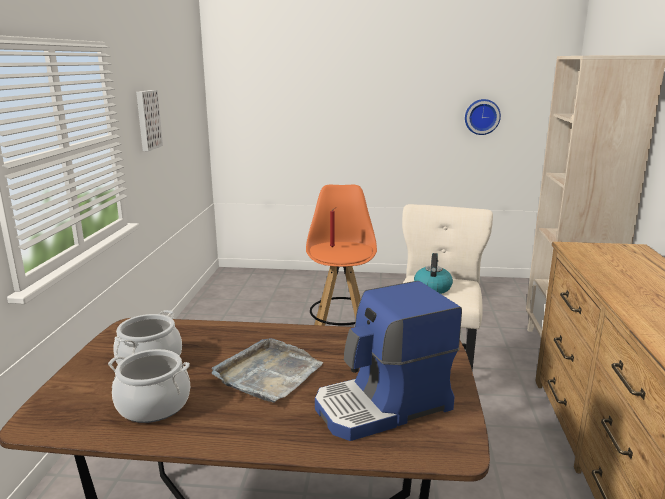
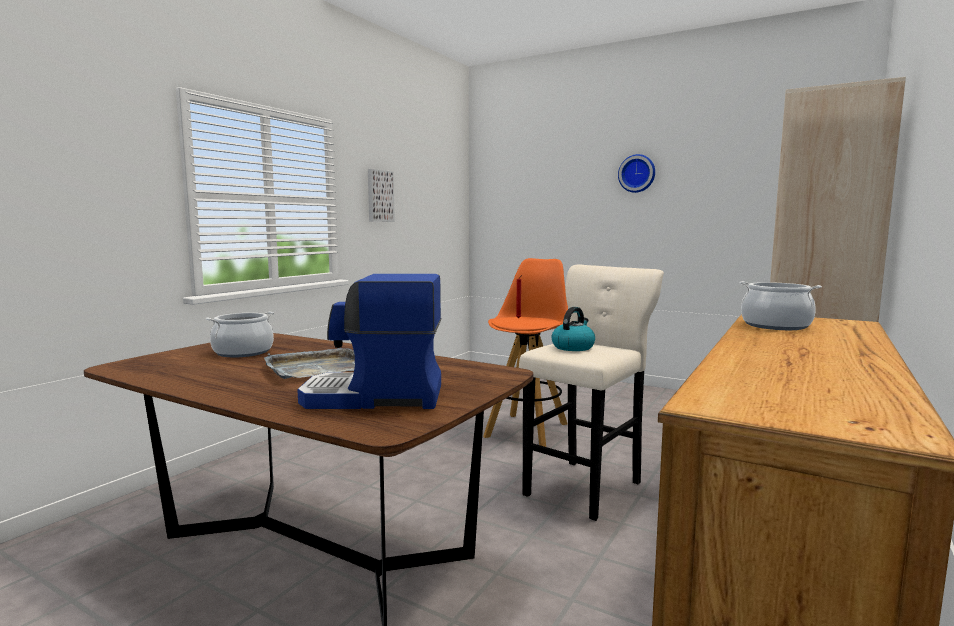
camera: 25 degrees right, 10 degrees down
cooking pot [108,349,190,423] -> cooking pot moved to [740,281,822,330]
wall clock [465,99,501,135] -> wall clock moved to [618,154,655,193]

